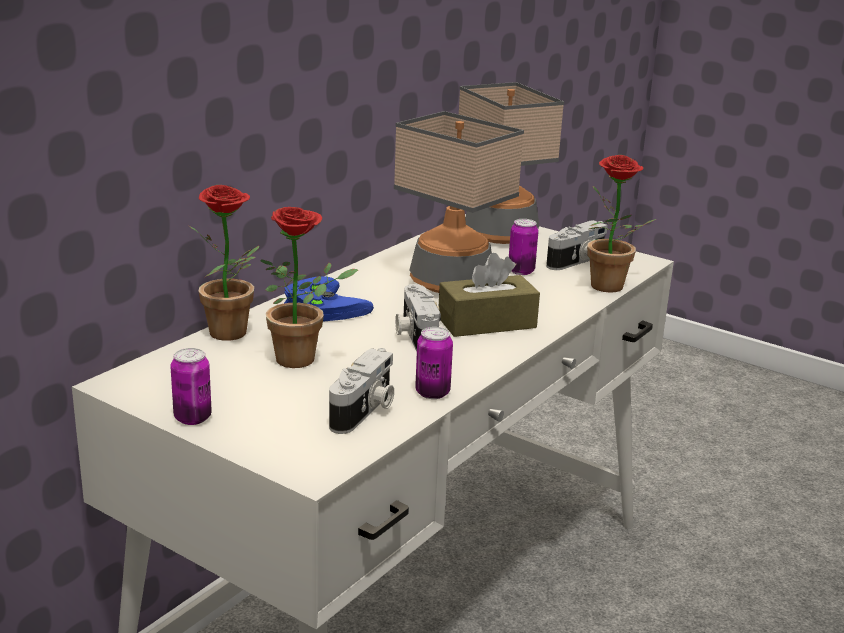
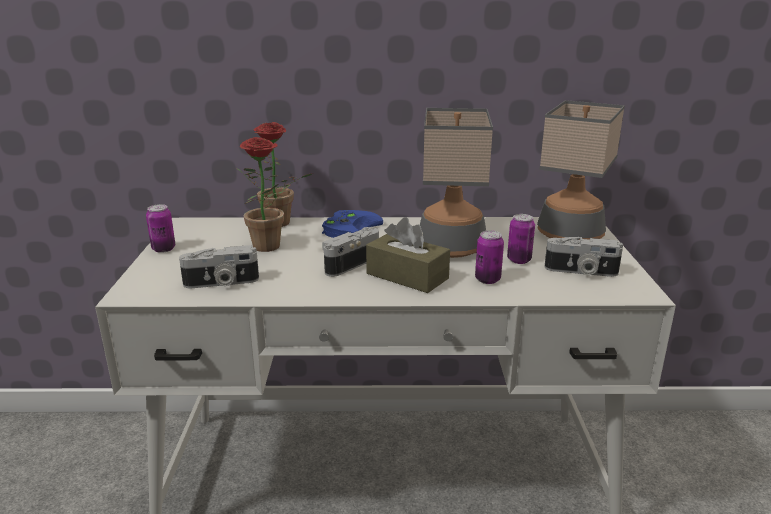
camera: 55 degrees right, 0 degrees up
can [415,327,453,399] -> can moved to [475,230,504,284]
potted plant [587,155,656,293] -> none

